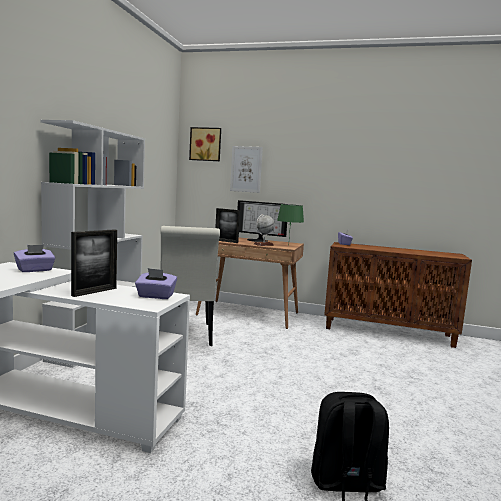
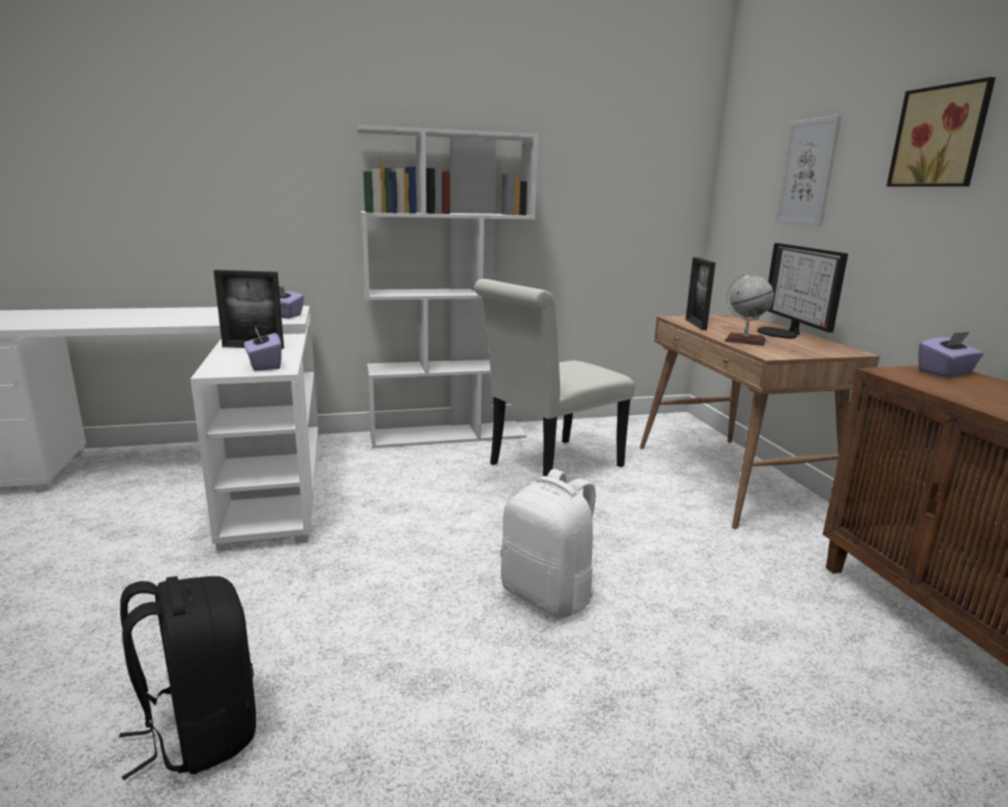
camera: 60 degrees right, 10 degrees up
picture [189,127,221,161] -> picture moved to [887,77,996,187]
green table lamp [277,204,304,237] -> none
none -> white backpack [501,469,596,618]

